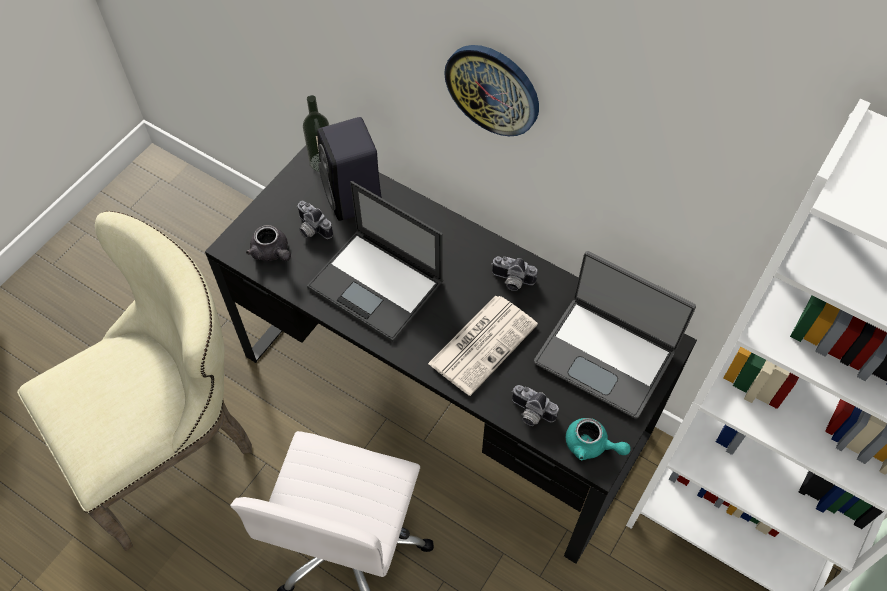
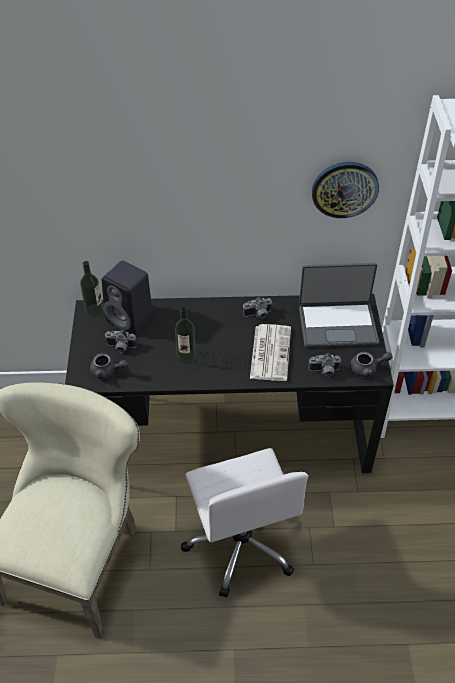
camera: 35 degrees left, 10 degrees down
laptop [307,181,443,342] -> bottle [175,307,196,363]
wall clock [444,45,539,136] -> wall clock moved to [312,162,379,218]
turquoise teapot [566,418,631,460] -> grey teapot [350,352,393,377]

